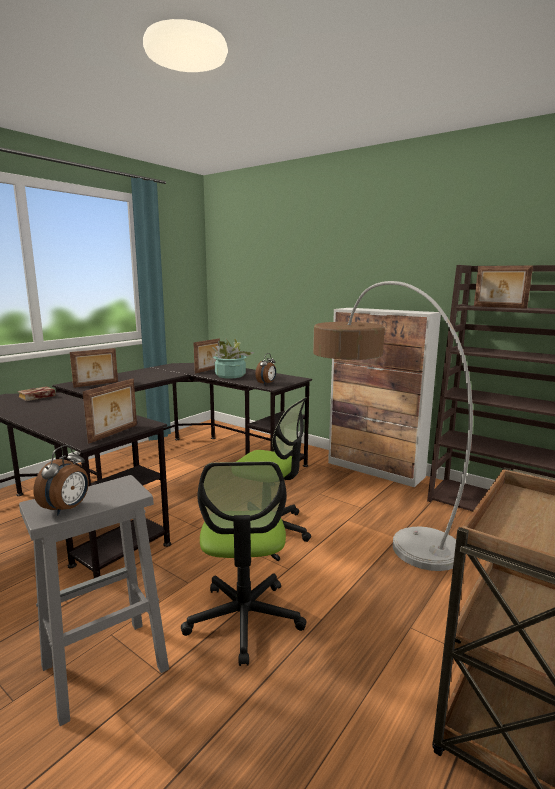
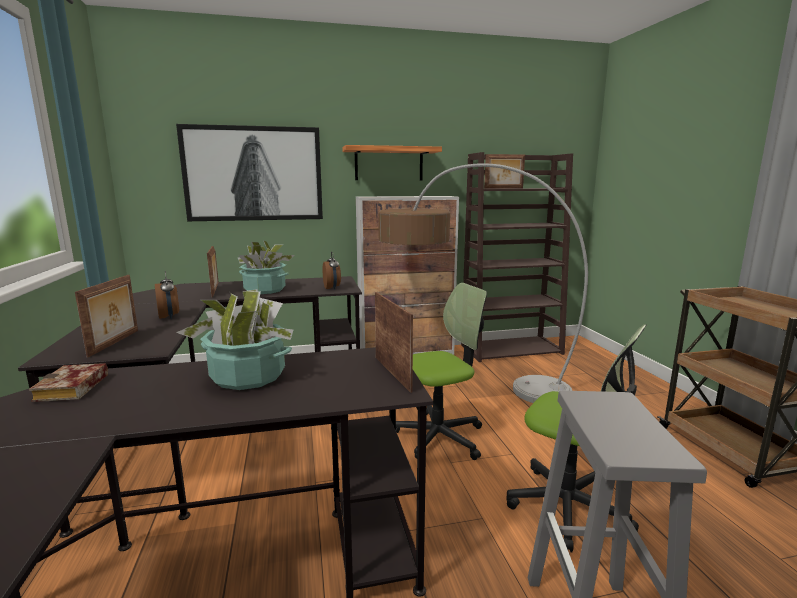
camera: 50 degrees left, 0 degrees up
alarm clock [33,445,89,515] -> alarm clock moved to [155,271,179,319]
none -> picture [176,124,323,221]
none -> potted plant [176,289,294,390]
none -> shelf [342,145,442,180]

